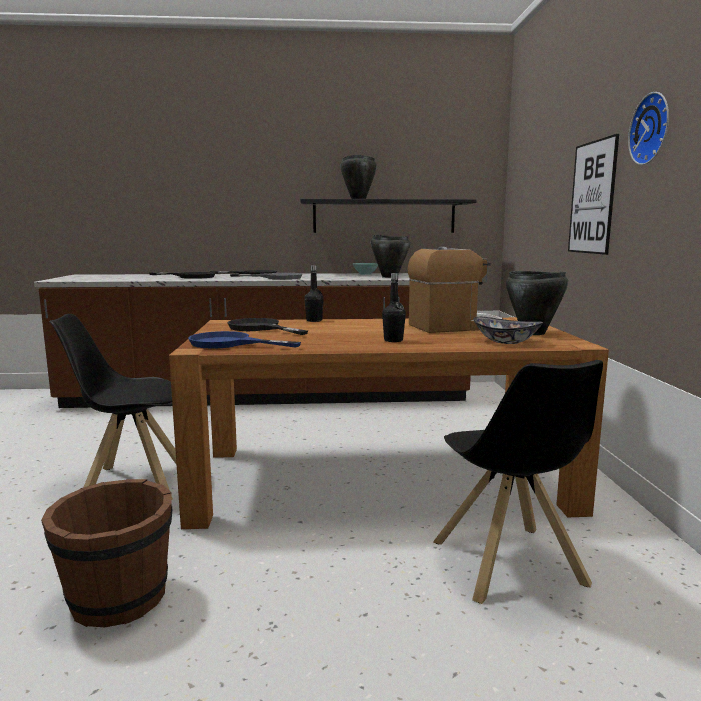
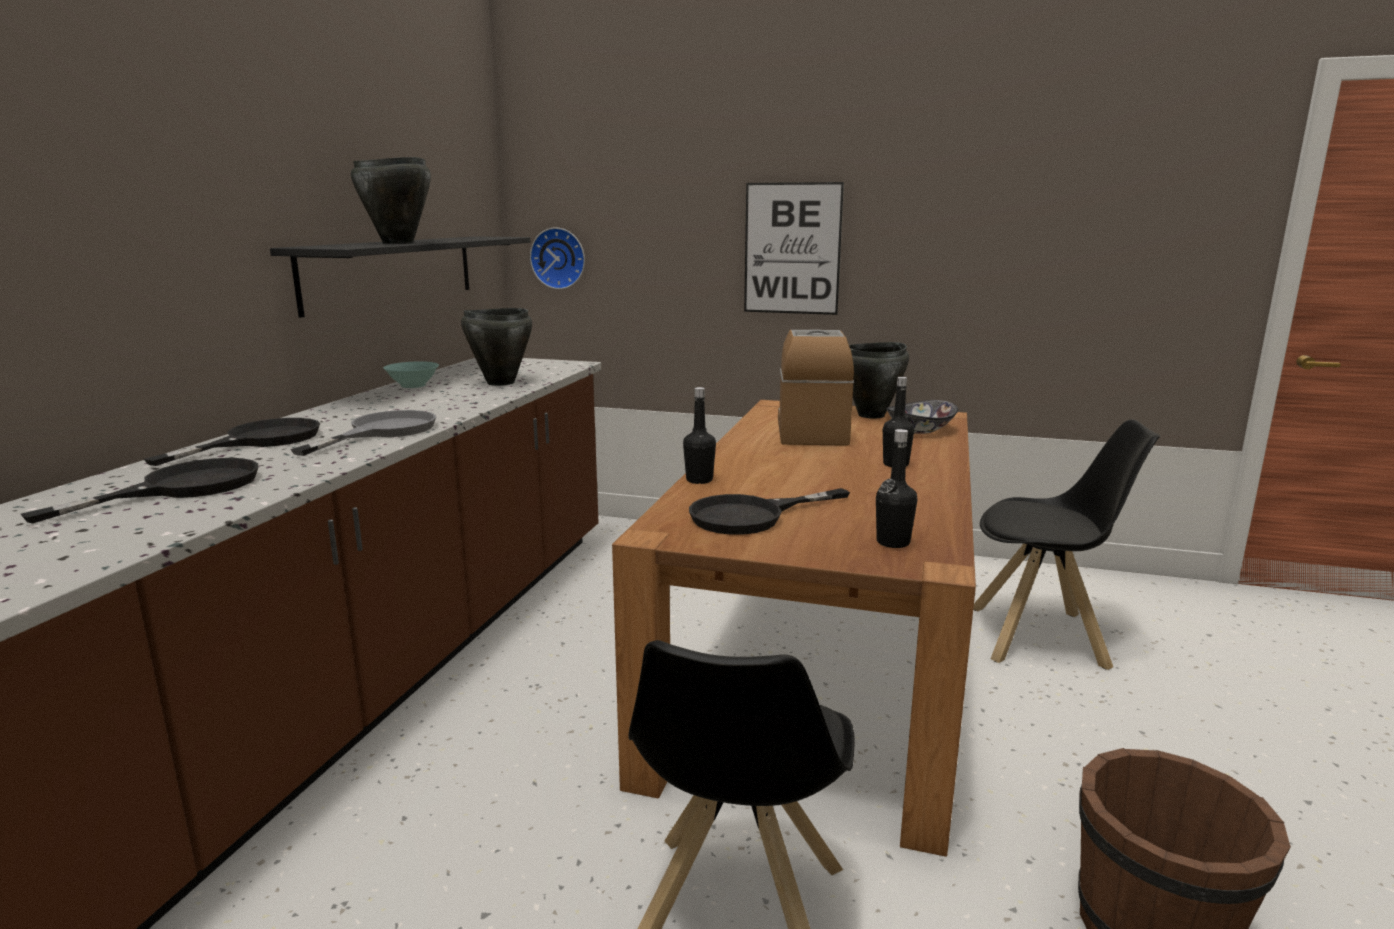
camera: 70 degrees left, 5 degrees up
blue frying pan [188,331,301,349] -> black bottle [876,429,917,548]
wall clock [628,92,669,165] -> wall clock moved to [530,227,585,289]

